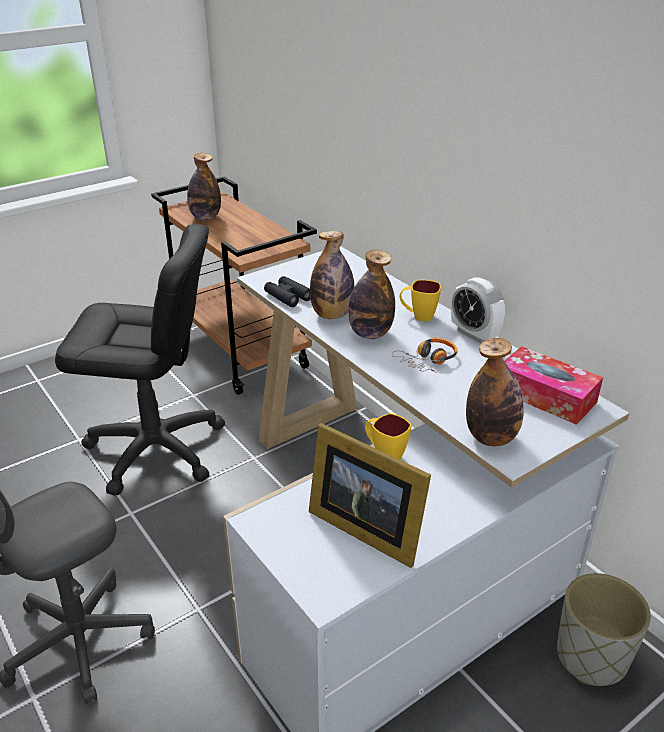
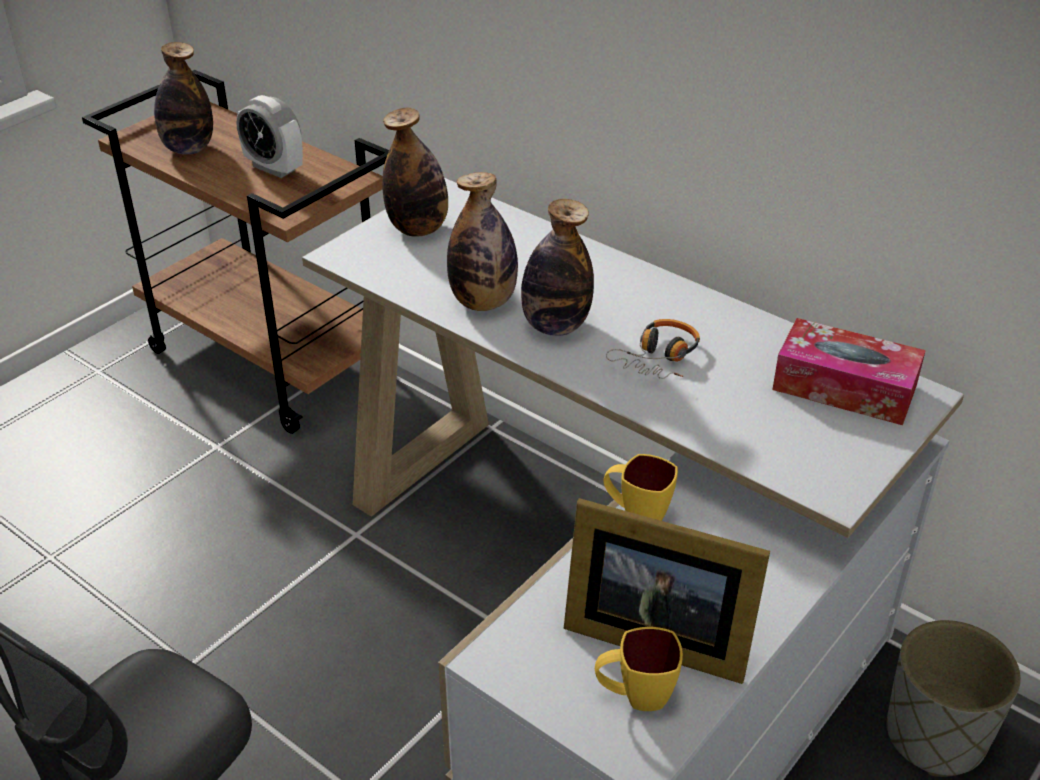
camera: 15 degrees left, 5 degrees up
black office chair [55,224,225,496] -> none
black binoculars [264,276,310,307] -> none
yellow mug [400,280,441,321] -> yellow mug moved to [595,627,683,711]
alarm clock [451,277,505,344] -> alarm clock moved to [236,95,303,178]
bottle [466,338,524,446] -> bottle moved to [382,107,448,237]

